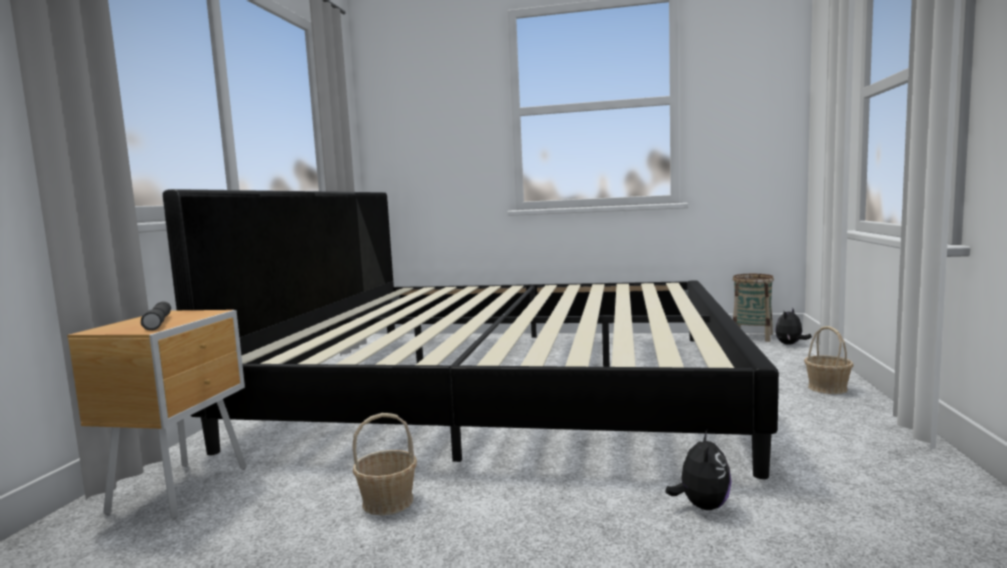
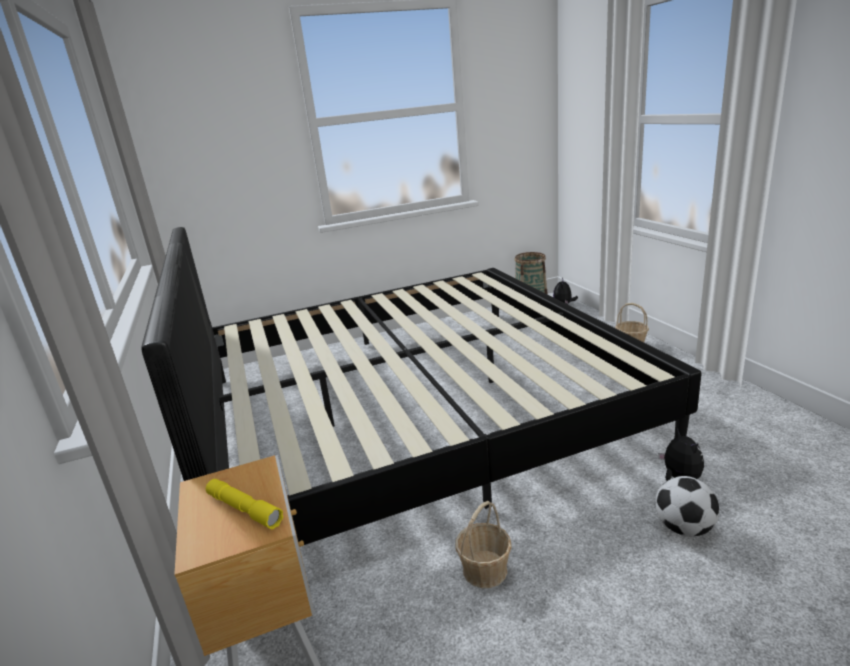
camera: 30 degrees left, 15 degrees up
grey flashlight [141,301,171,330] -> yellow flashlight [206,479,284,529]
none -> football [656,476,719,537]

